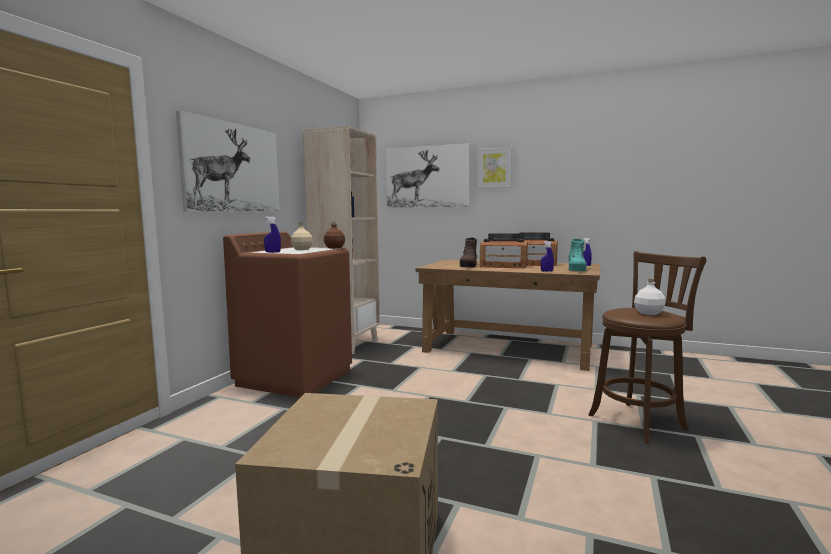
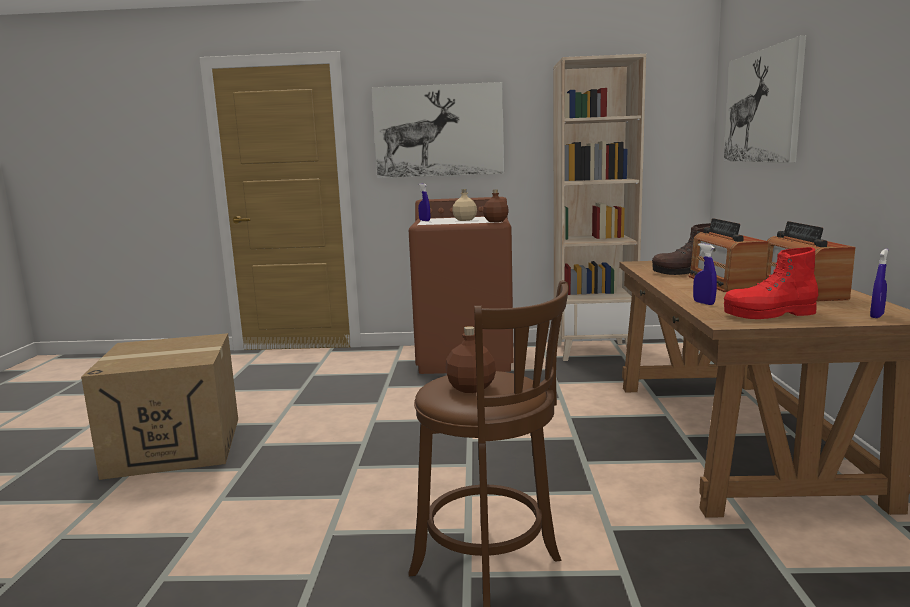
camera: 70 degrees right, 5 degrees up
picture [477,147,512,189] -> none
turquoise boot [569,239,587,271] -> red boot [724,247,818,319]
white bottle [634,278,666,315] -> brown bottle [445,326,496,393]

